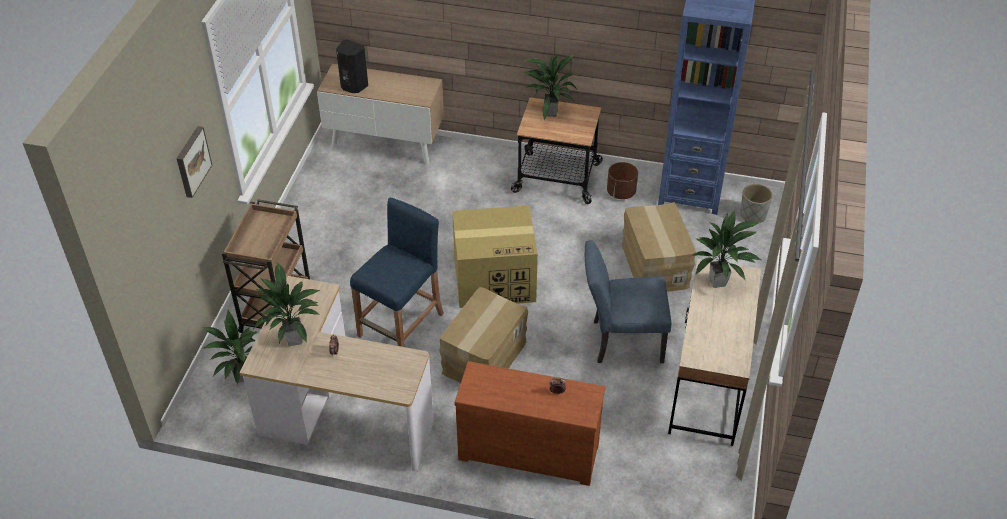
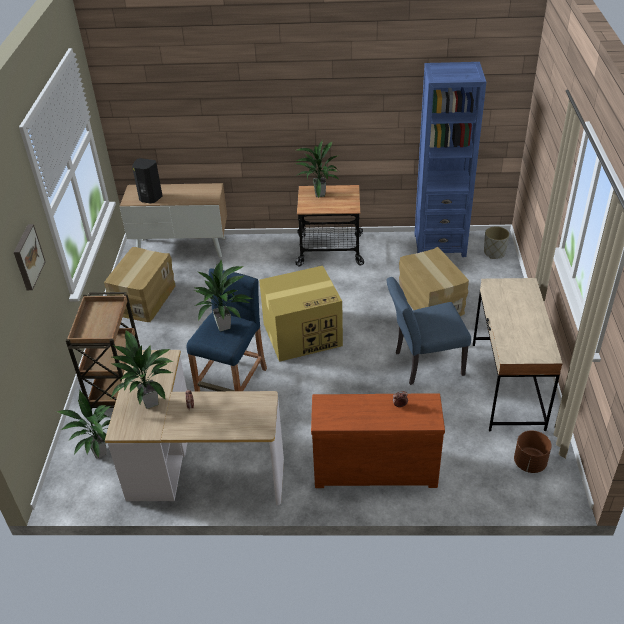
camera: 10 degrees left, 5 degrees down
cardboard box [439,287,528,383] -> cardboard box moved to [104,247,176,322]
brown planter [607,162,638,199] -> brown planter moved to [514,430,552,473]
potted plant [693,210,761,288] -> potted plant moved to [194,259,252,331]

